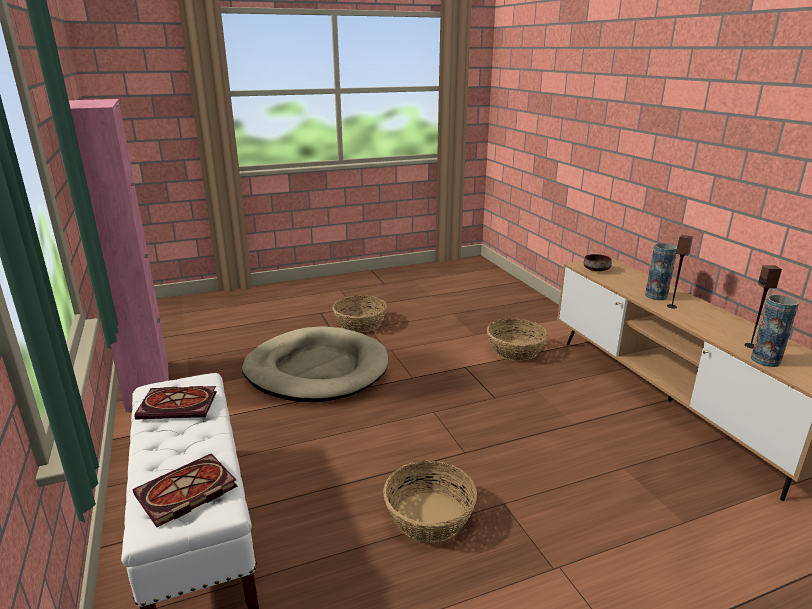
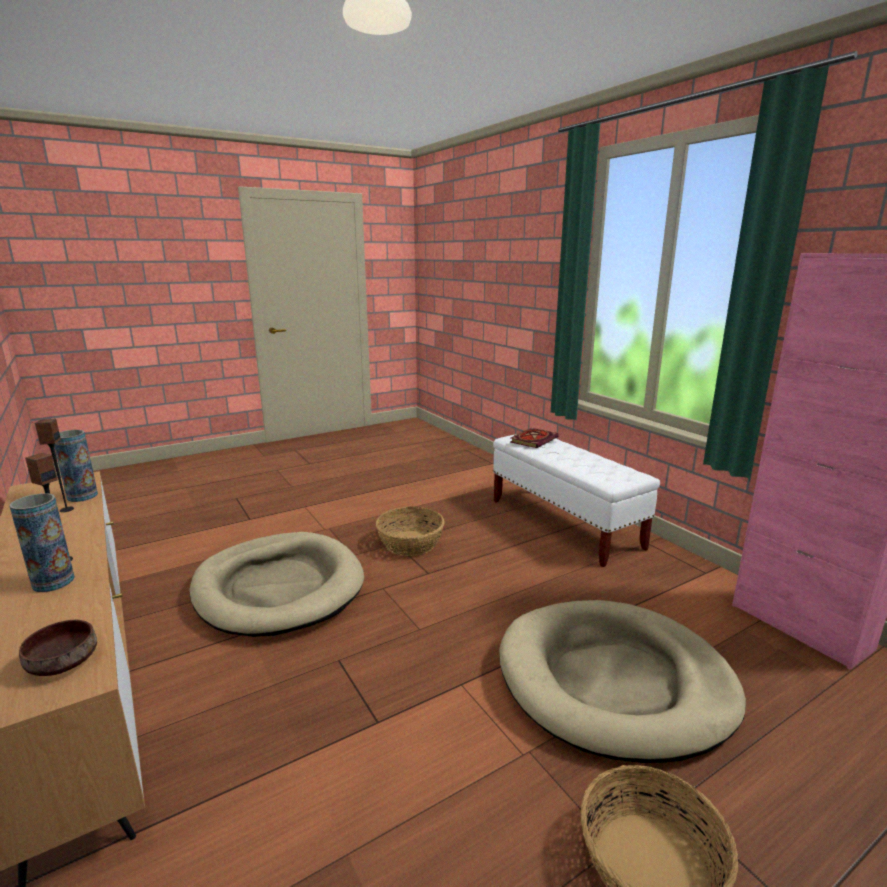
camera: 170 degrees right, 5 degrees down
book [134,386,217,419] -> none
basket [487,318,548,361] -> none
none -> beige dog bed [190,532,364,637]

